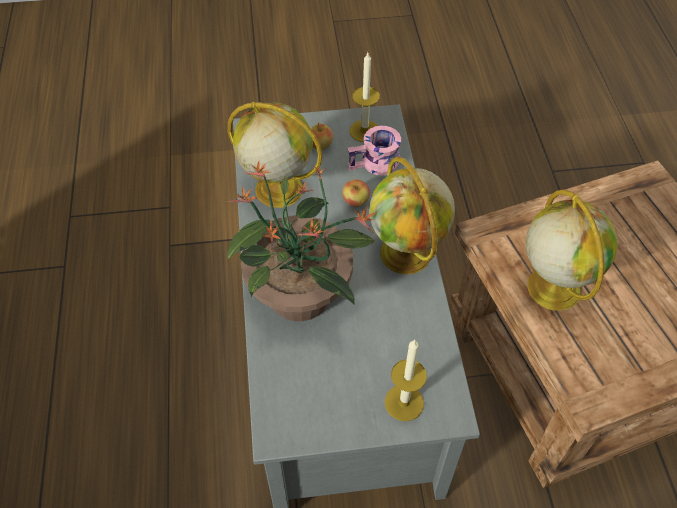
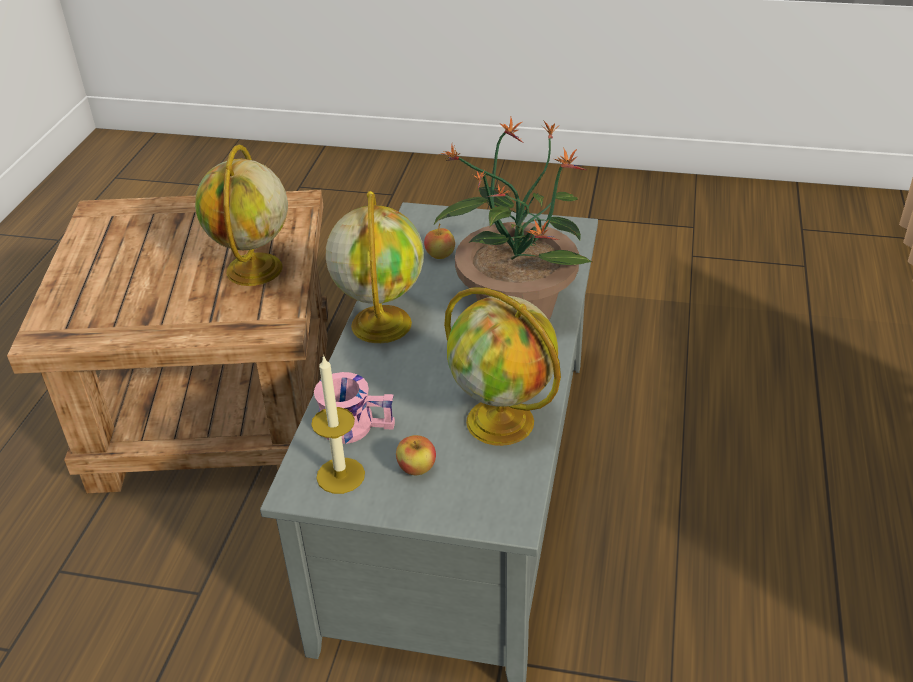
camera: 160 degrees left, 15 degrees down
apple [342,179,370,207] -> apple moved to [424,224,455,259]
candle [385,339,427,421] -> none

